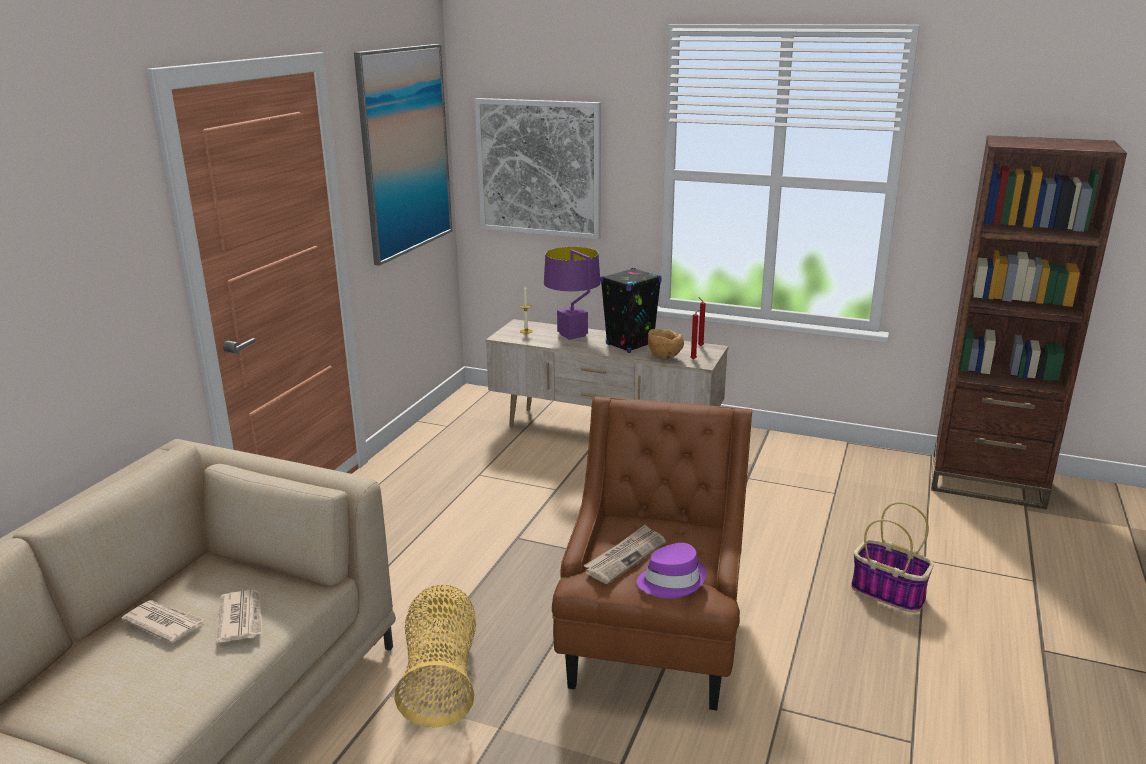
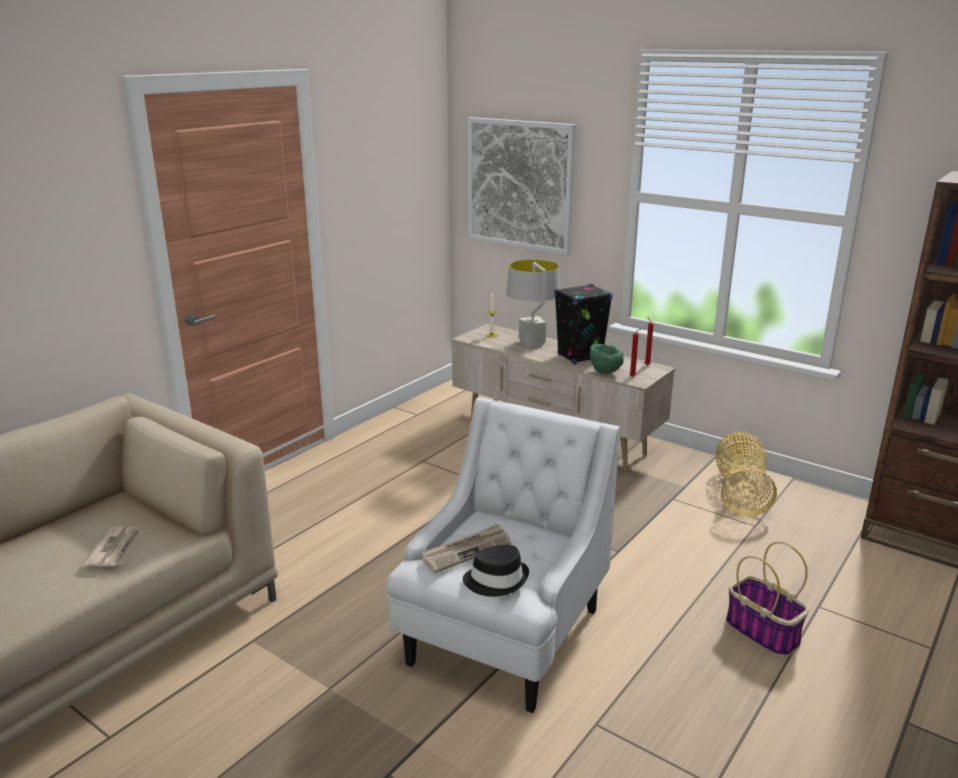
camera: 15 degrees right, 0 degrees up
newspaper [122,600,205,643] -> none
picture [354,44,452,266] -> none
basket [394,585,476,727] -> basket moved to [716,432,777,517]
purple table lamp [544,247,601,340] -> grey table lamp [506,260,560,347]
brown armchair [552,396,752,711] -> white armchair [386,397,620,713]
purple hat [636,543,706,598] -> black hat [463,545,529,597]
brown bowl [648,329,684,360] -> green bowl [590,344,624,374]

